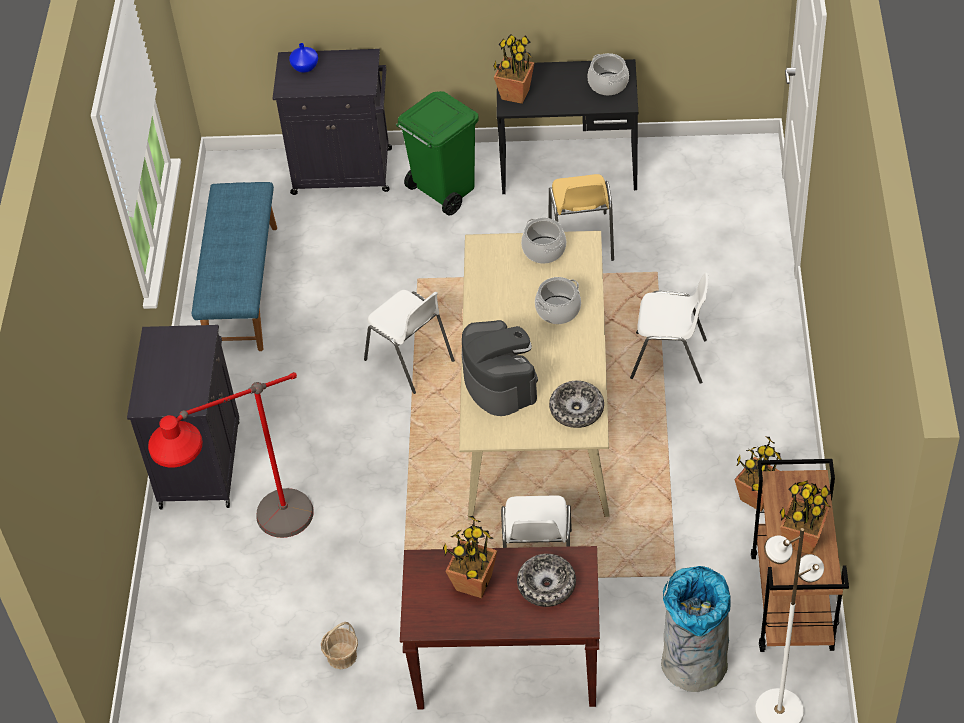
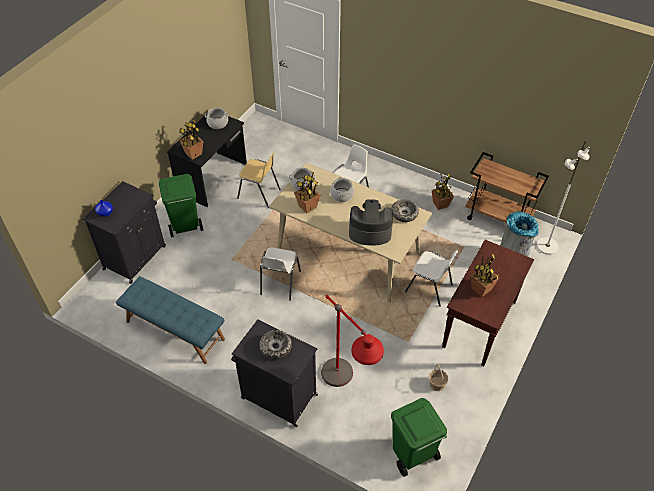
camera: 65 degrees left, 0 degrees up
white chair [364,290,455,394] -> white chair turned 120 degrees clockwise [260,247,301,301]
bowl [517,554,576,607] -> bowl moved to [259,330,292,360]
potted plant [780,480,831,554] -> potted plant moved to [294,172,320,213]
none -> green trash can [391,398,447,477]

